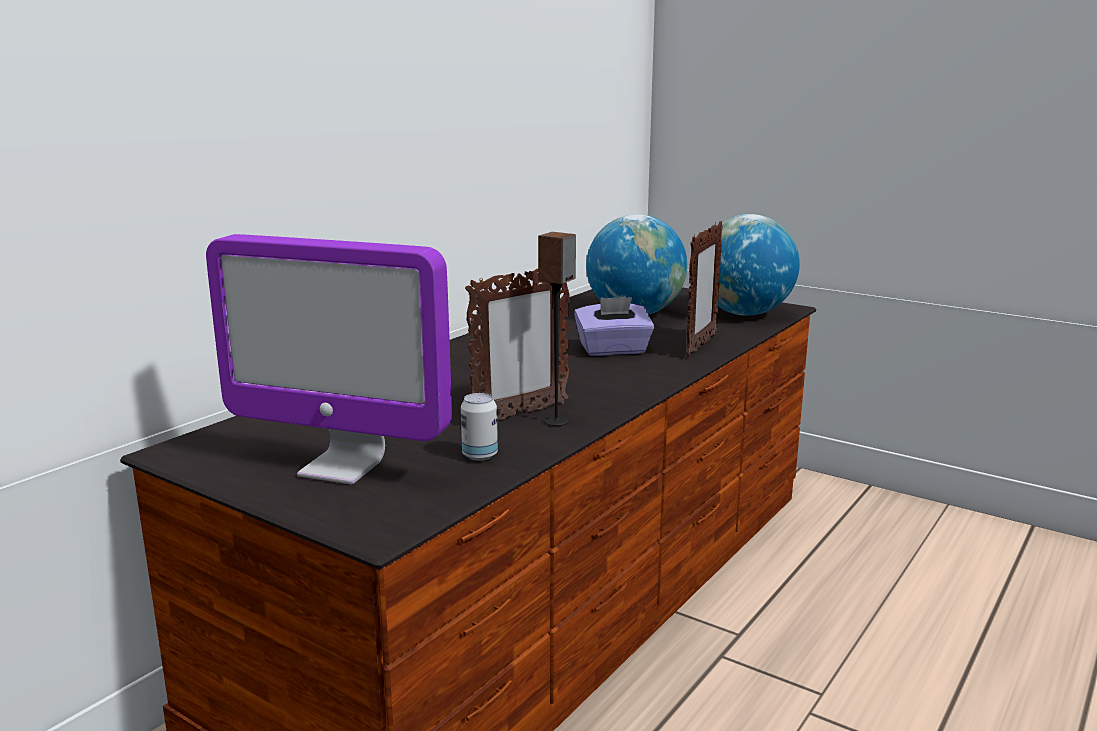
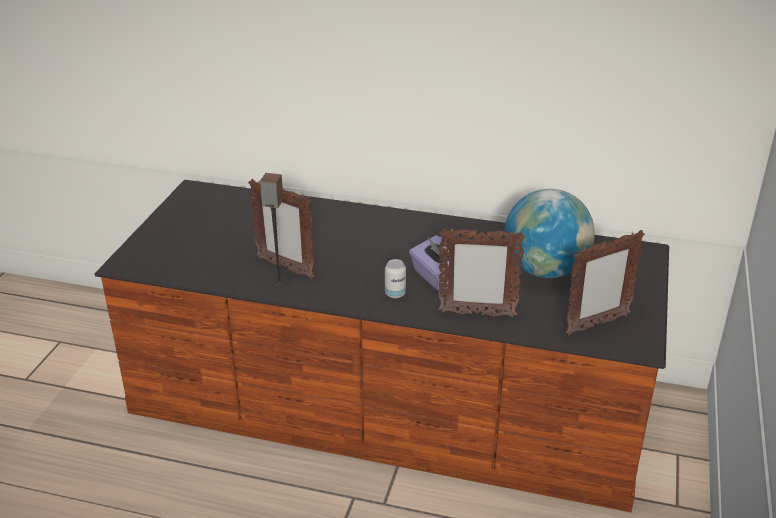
camera: 70 degrees right, 15 degrees up
monitor [206,234,452,484] -> none
can [461,393,498,461] -> can moved to [385,259,406,298]
globe [717,214,800,316] -> picture frame [565,230,645,336]

